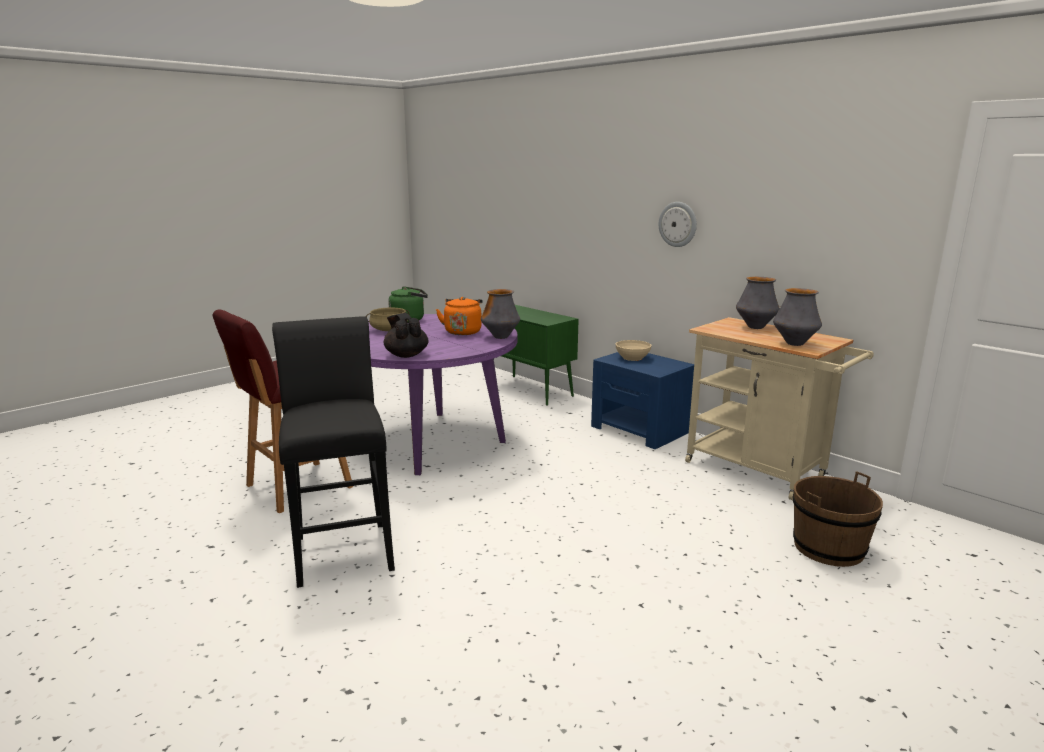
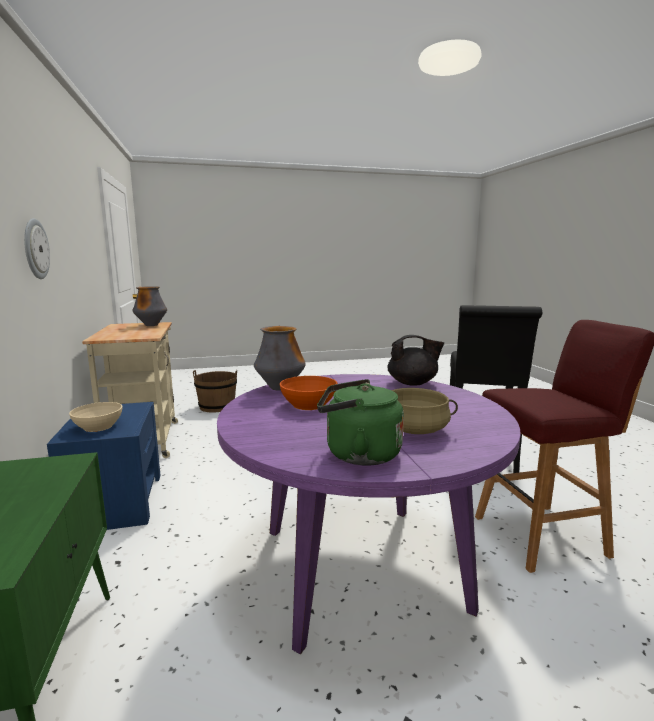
camera: 150 degrees left, 5 degrees down
black teapot [384,313,429,358] -> black teapot turned 90 degrees counterclockwise [387,335,444,385]
orange kettle [436,297,483,335] -> orange bowl [280,376,338,410]
vase [736,277,780,329] -> none

